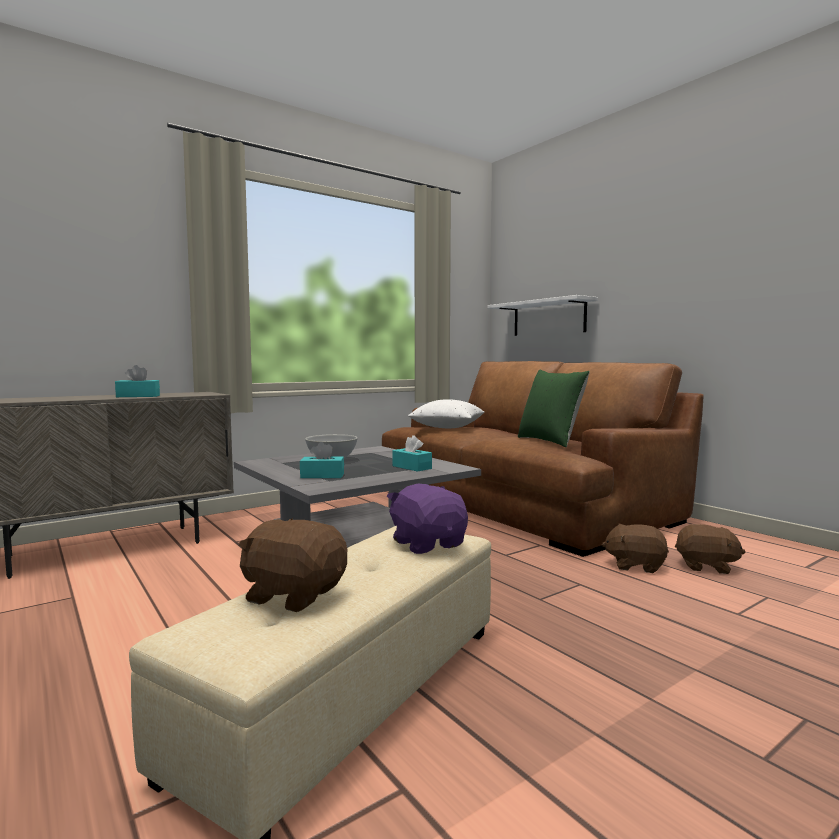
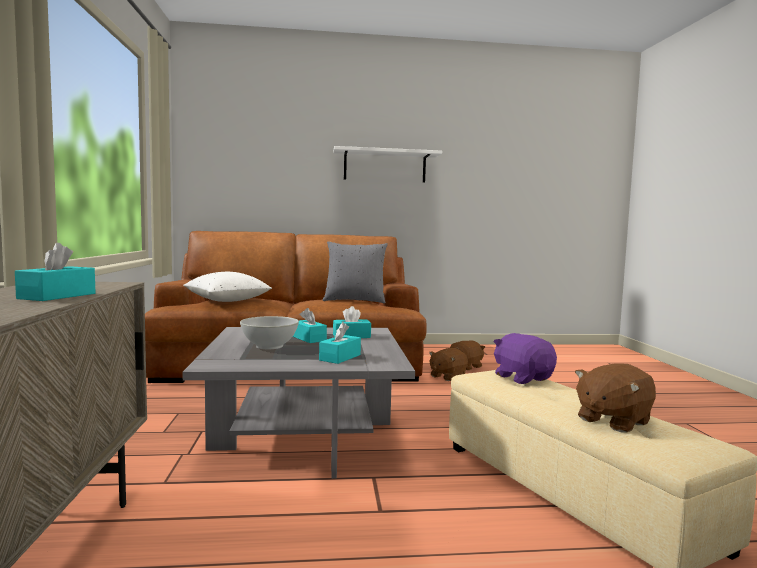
camera: 60 degrees left, 0 degrees up
purple plush toy [387,484,468,554] -> purple plush toy turned 60 degrees clockwise [493,333,557,384]
white shelf [488,295,598,336] -> white shelf moved to [334,146,442,182]
green pillow [518,370,590,447] -> grey pillow [323,241,388,303]
none -> turquoise tissue box [293,308,327,343]

